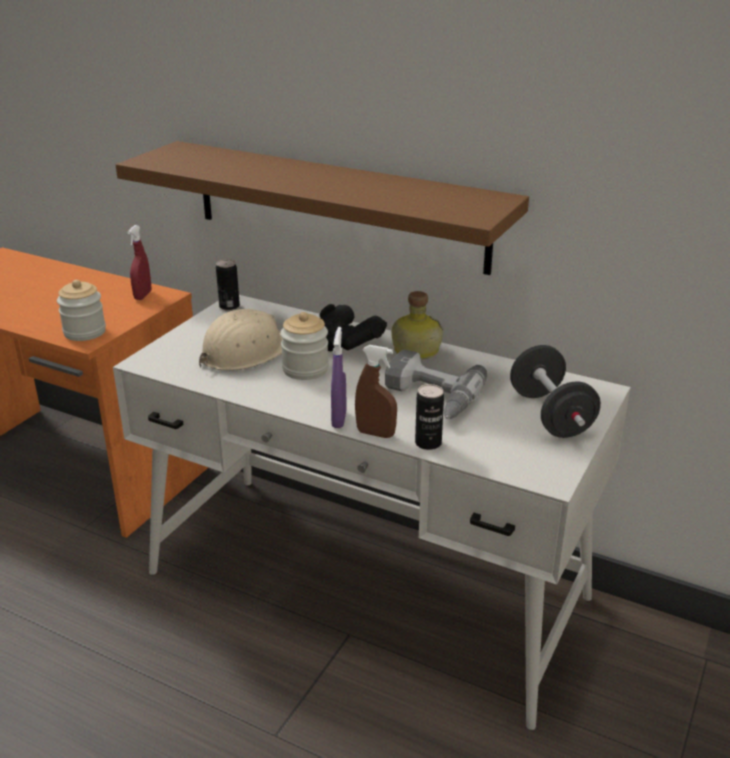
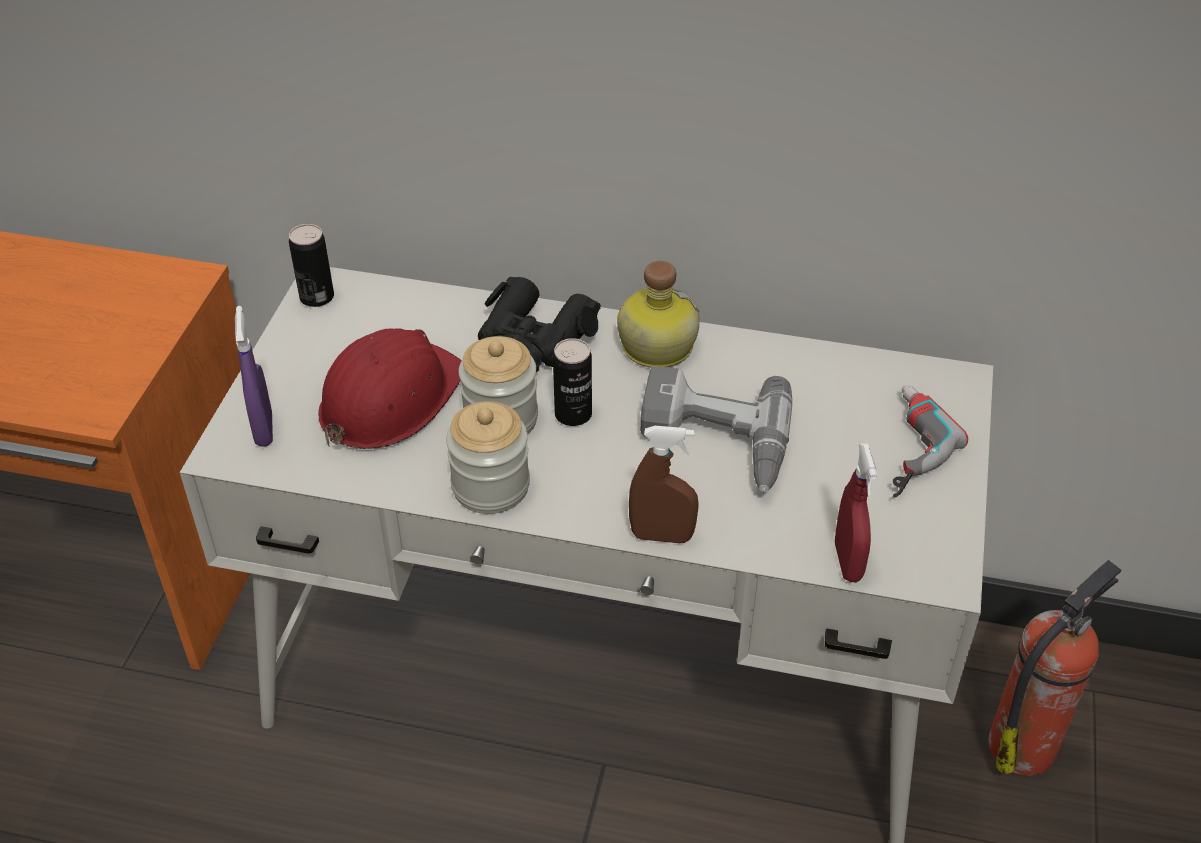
camera: 15 degrees left, 15 degrees up
jar [57,280,106,341] -> jar moved to [446,401,530,514]
brown shelf [116,141,529,275] -> none
red spray bottle [127,225,151,300] -> red spray bottle moved to [835,443,877,582]
beige hard hat [199,309,283,371] -> red hard hat [318,328,462,449]
purple spray bottle [331,327,346,428] -> purple spray bottle moved to [235,306,273,447]
can [415,384,444,450] -> can moved to [553,338,592,426]
black dumbbell [510,345,601,438] -> power drill [893,385,968,498]
none -> fire extinguisher [988,560,1121,776]

